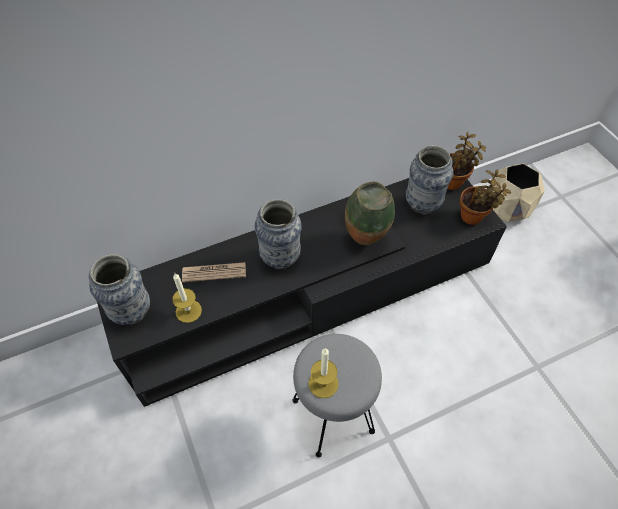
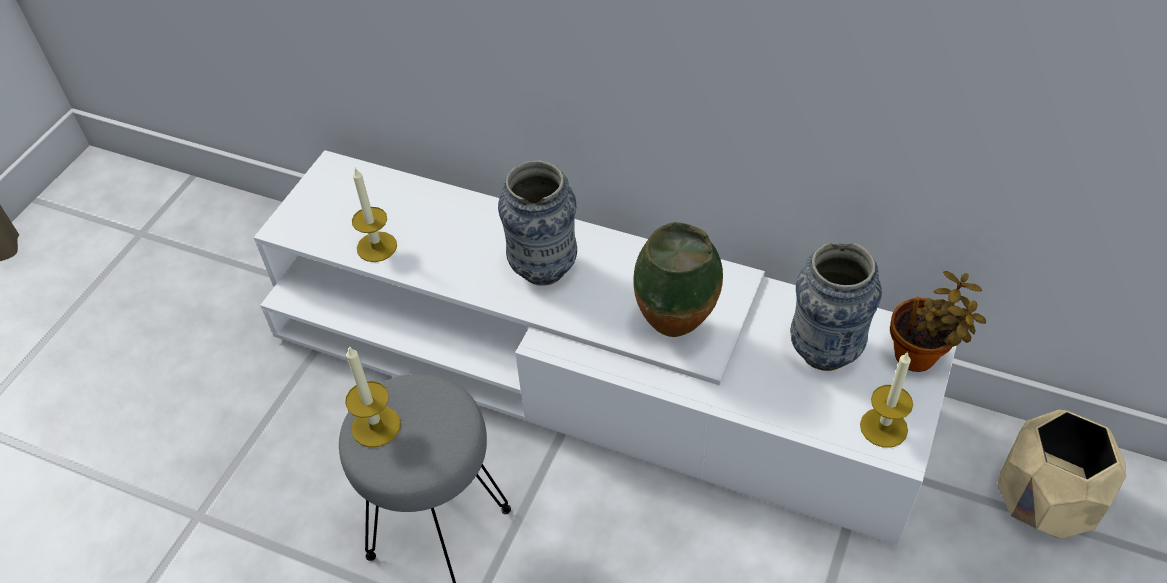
camera: 50 degrees right, 5 degrees down
vase [89,254,150,325] -> none
black tv stand [96,178,507,407] -> white tv stand [254,150,956,545]
newspaper [182,262,246,282] -> none
potted plant [460,169,511,225] -> candle [860,351,913,447]

